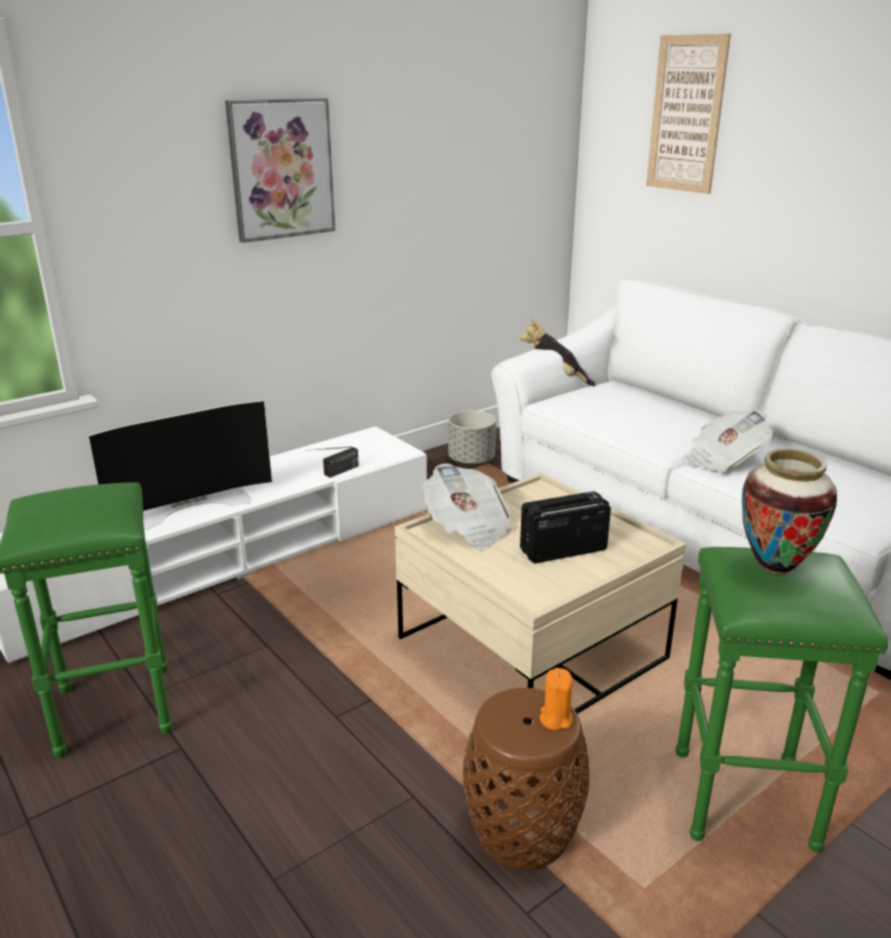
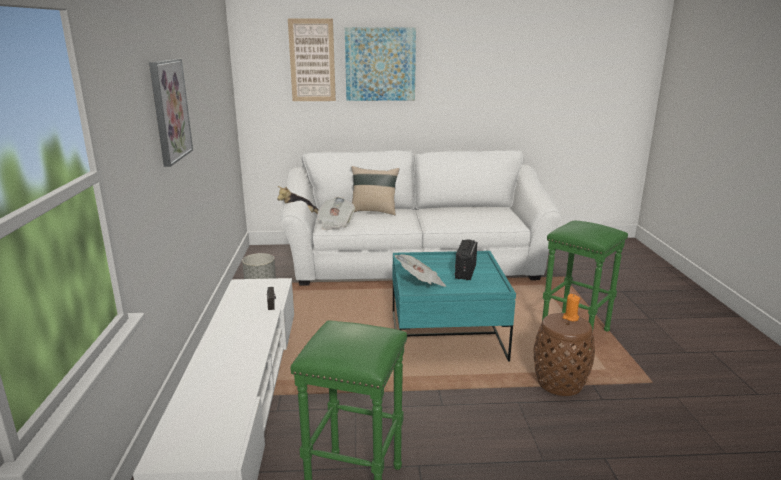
camera: 55 degrees left, 5 degrees down
television [88,400,272,530] -> none
beige coffee table [395,473,686,724] -> turquoise coffee table [393,251,516,362]
newspaper [682,410,773,472] -> newspaper moved to [317,197,355,230]
vase [742,449,837,575] -> none
none -> picture [345,27,416,101]
none -> beige pillow [351,166,399,215]

